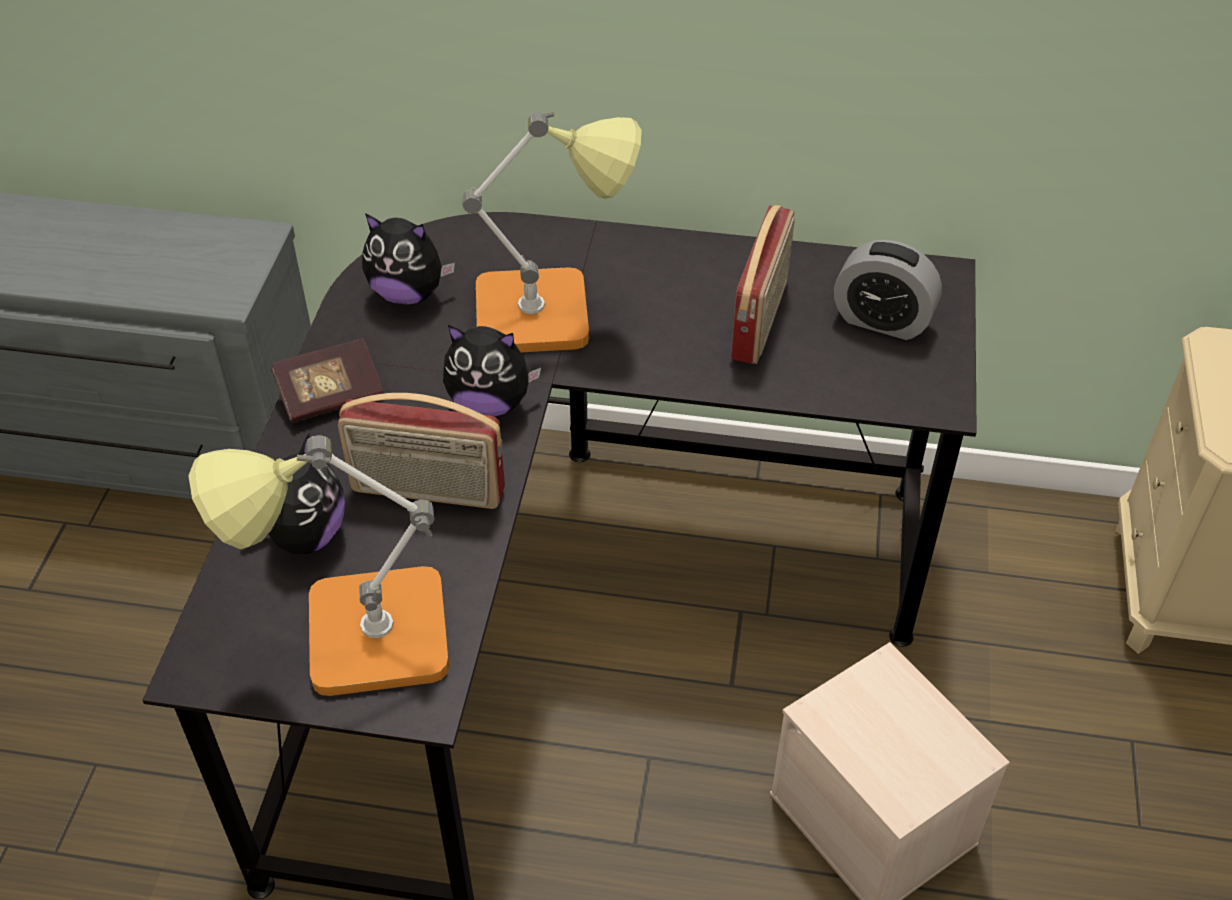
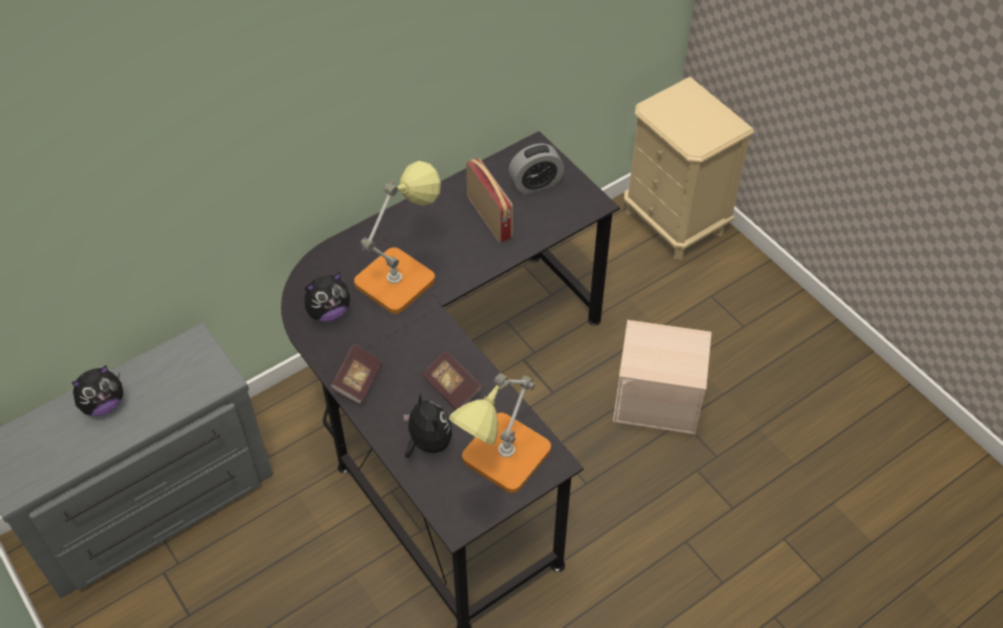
camera: 45 degrees left, 5 degrees up
radio [338,393,505,509] -> book [422,350,482,410]
plush toy [443,325,541,417] -> plush toy moved to [72,365,123,416]

